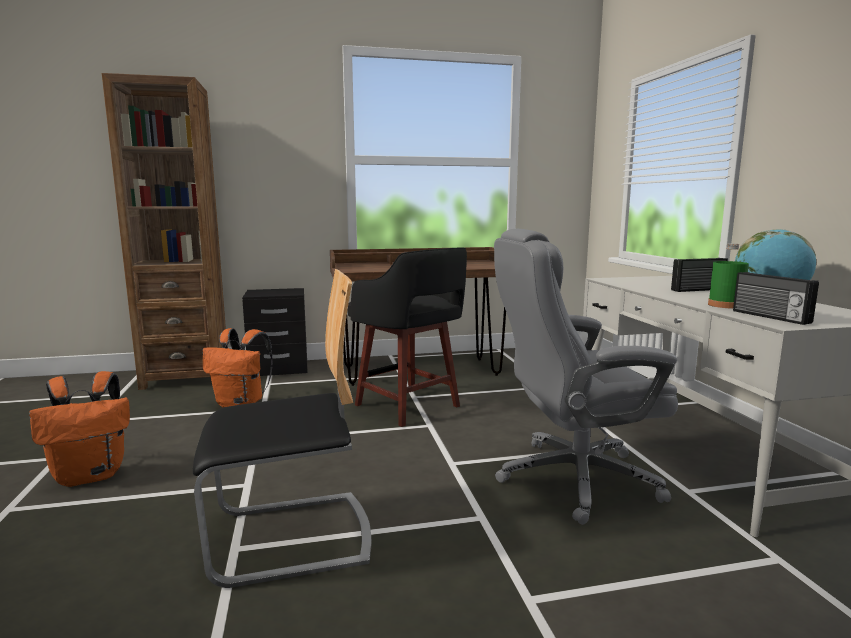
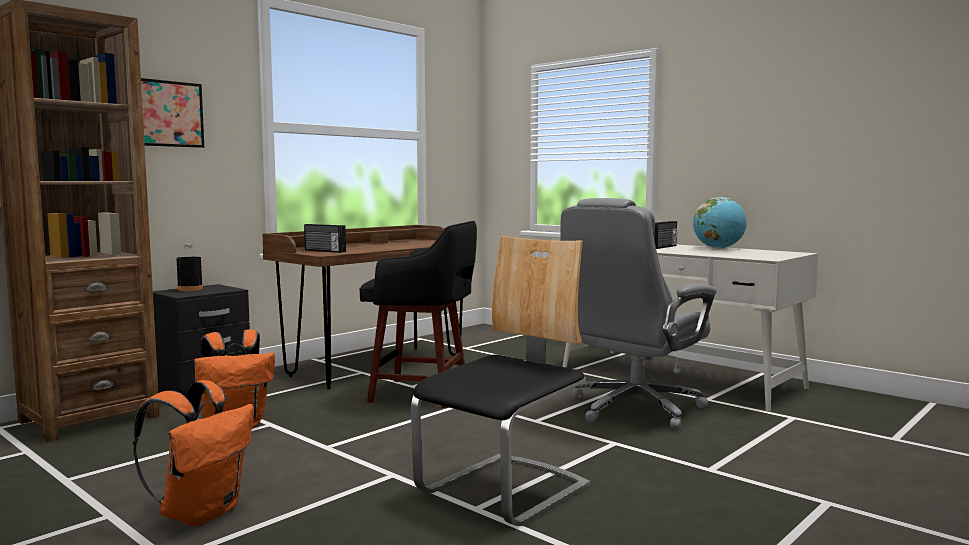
camera: 35 degrees left, 5 degrees down
green bottle [708,244,749,309] -> none
radio [733,272,819,325] -> radio moved to [304,224,346,253]
none -> picture [141,78,204,148]
none -> black bottle [176,244,203,291]

